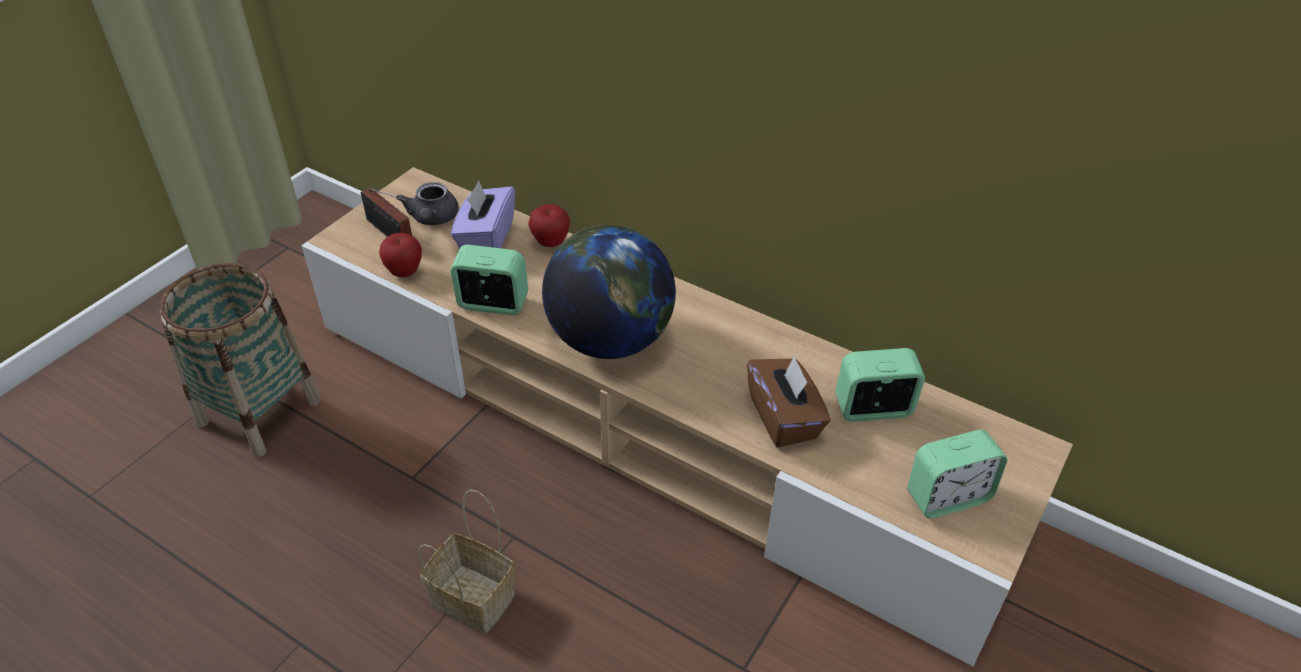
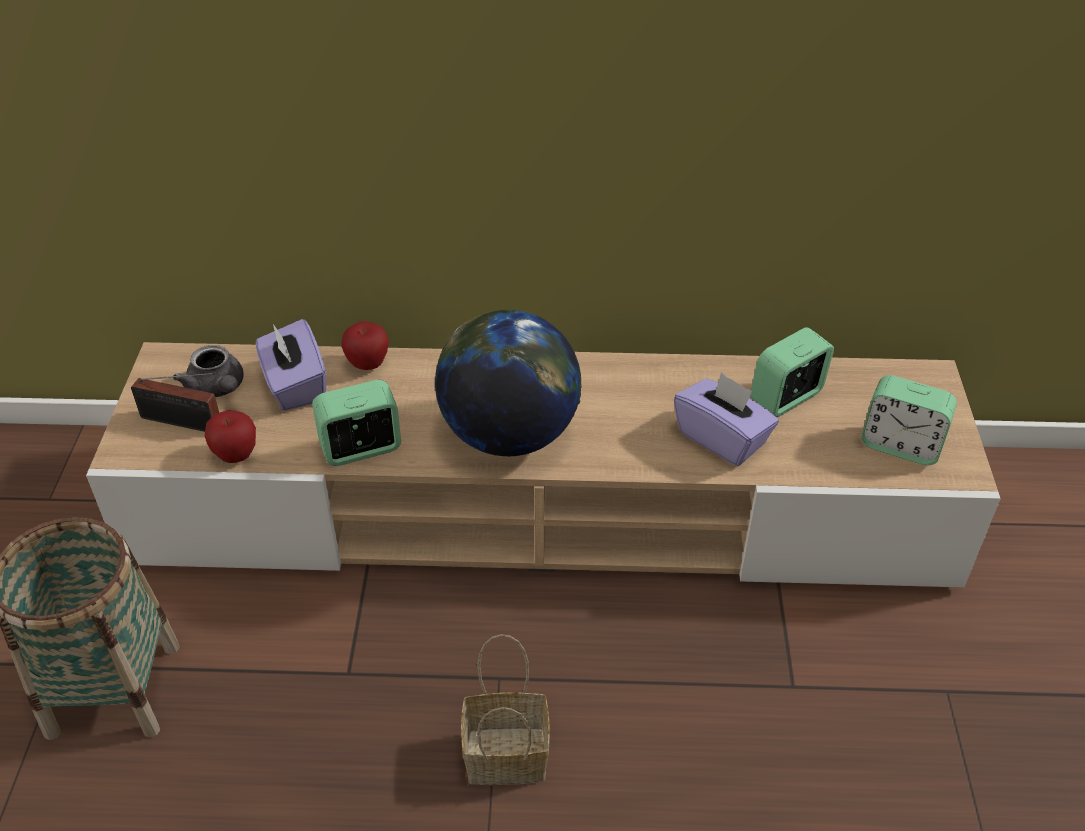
camera: 30 degrees left, 0 degrees up
brown tissue box [747,355,830,447] -> purple tissue box [674,372,779,466]
alarm clock [907,430,1008,518] -> alarm clock turned 75 degrees clockwise [861,375,957,465]

